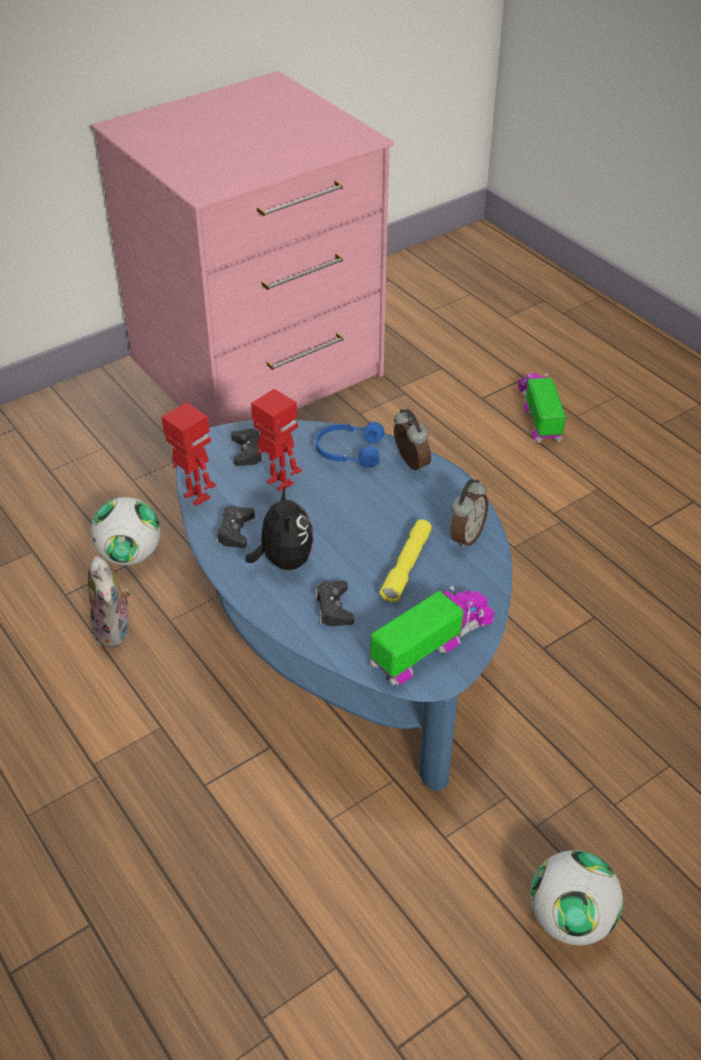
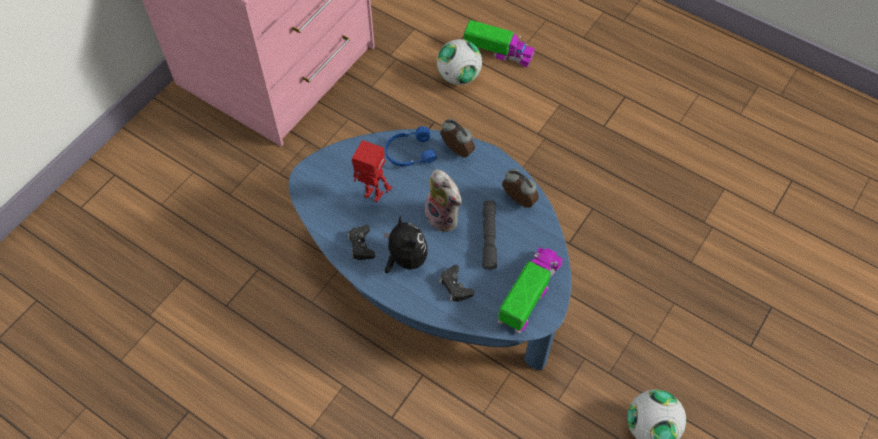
camera: 20 degrees left, 15 degrees up
plush toy [88,556,131,647] -> plush toy moved to [425,169,462,232]
football [91,497,160,565] -> football moved to [437,39,482,85]
toy robot [162,402,216,506] -> none
black game controller [231,429,264,466] -> none
yellow flashlight [379,519,432,603] -> grey flashlight [482,200,497,270]
alarm clock [450,479,488,549] -> alarm clock turned 60 degrees counterclockwise [502,169,539,208]
toy truck [518,373,566,443] -> toy truck turned 135 degrees clockwise [464,20,535,67]

